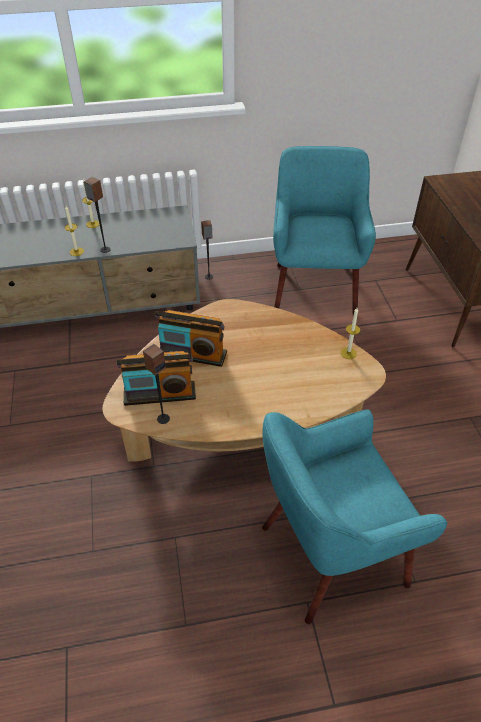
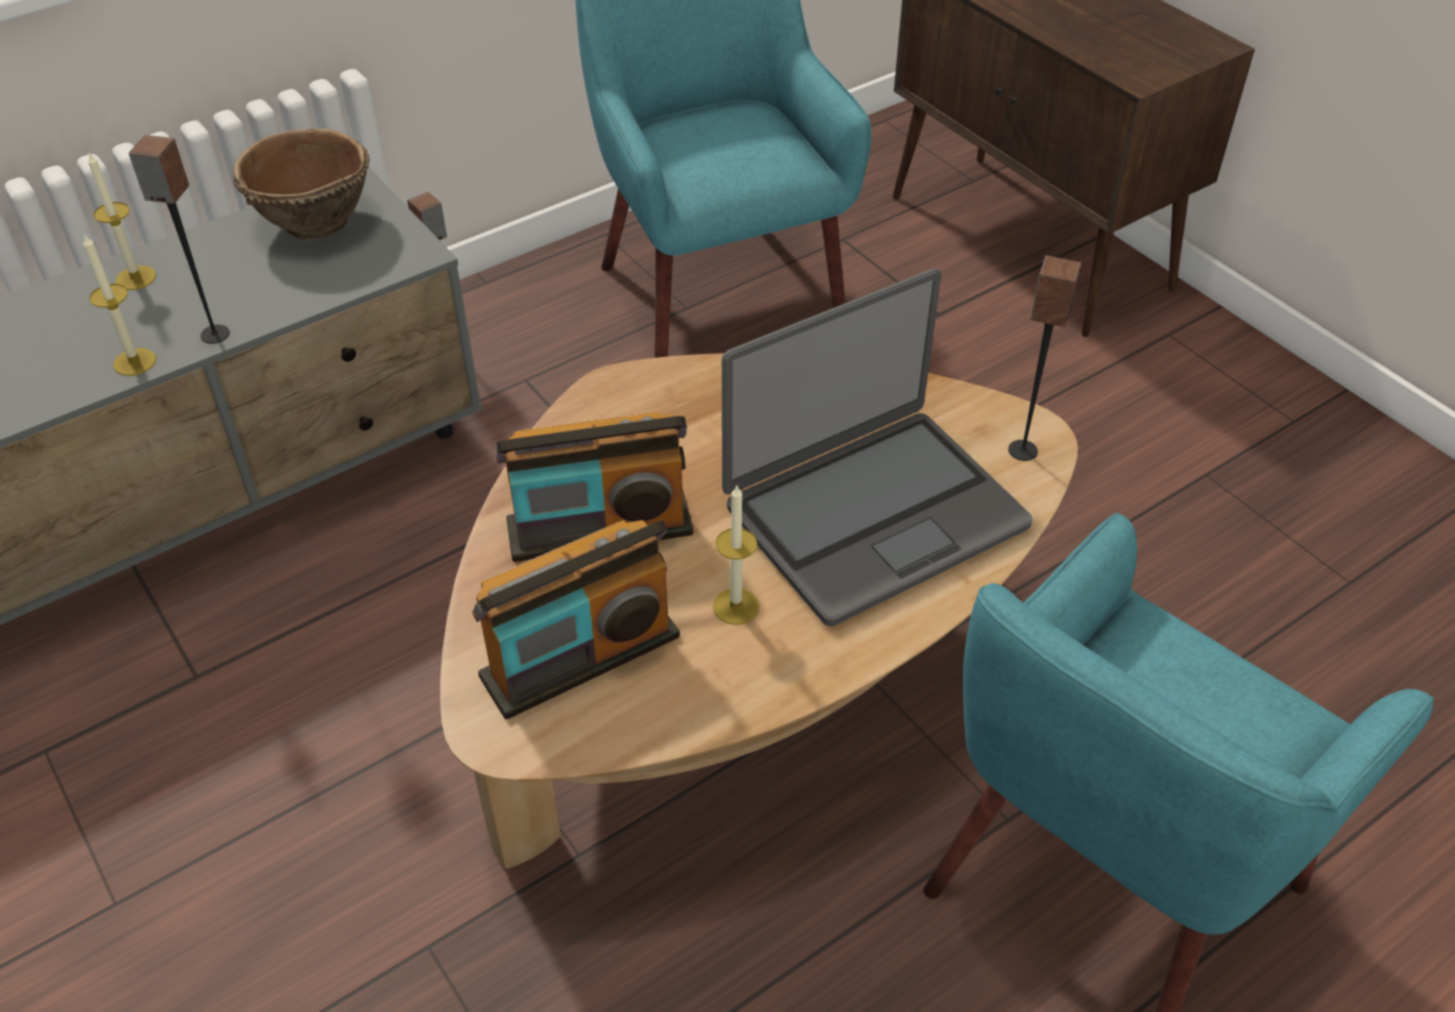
camera: 25 degrees left, 0 degrees up
speaker [143,344,170,424] -> speaker moved to [1008,255,1081,461]
candle [340,308,360,359] -> candle moved to [713,486,759,625]
none -> brown bowl [233,128,370,240]
none -> laptop [722,268,1033,626]

